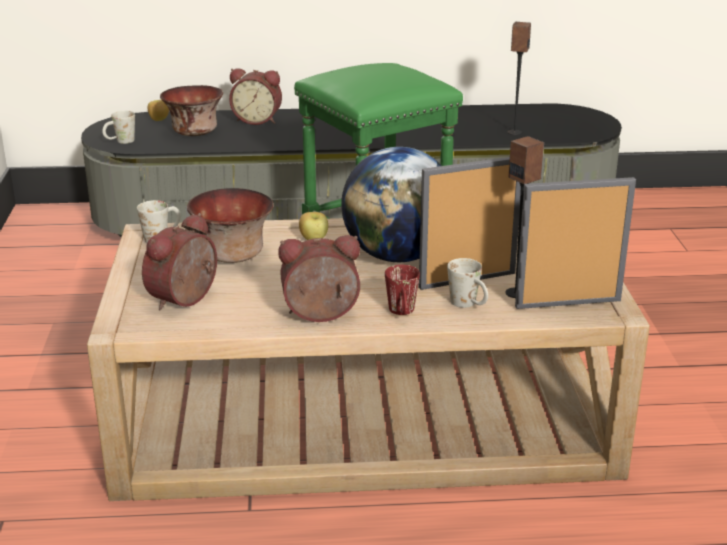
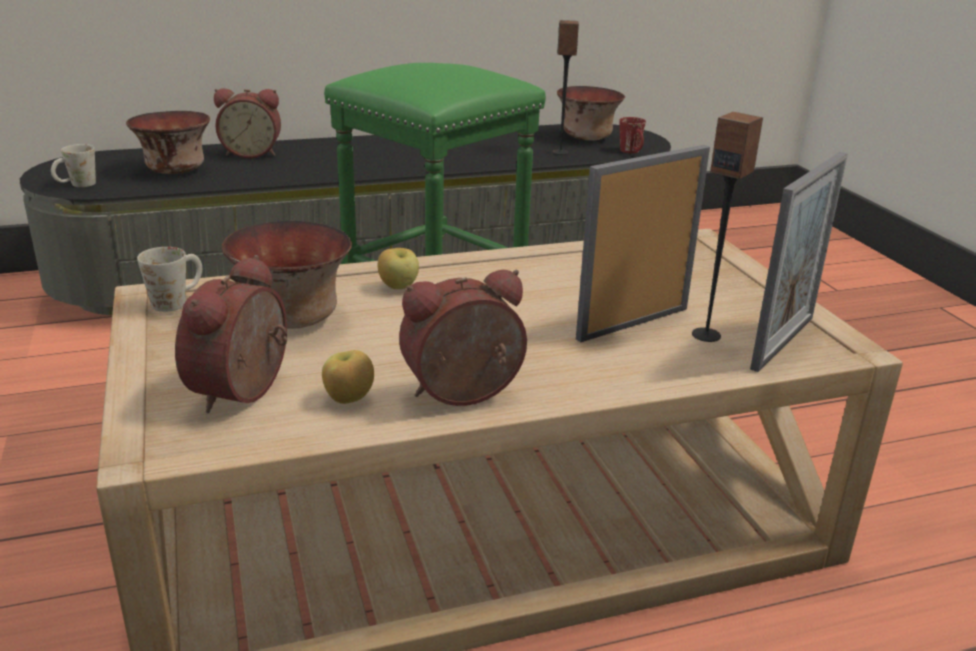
camera: 15 degrees left, 0 degrees up
apple [147,100,169,121] -> apple moved to [322,350,374,404]
globe [341,147,442,262] -> none
red mug [385,265,420,315] -> red mug moved to [619,117,646,153]
white mug [447,258,488,308] -> none
picture frame [515,177,636,309] -> picture frame turned 150 degrees clockwise [750,152,848,372]
none -> bowl [557,86,625,141]

